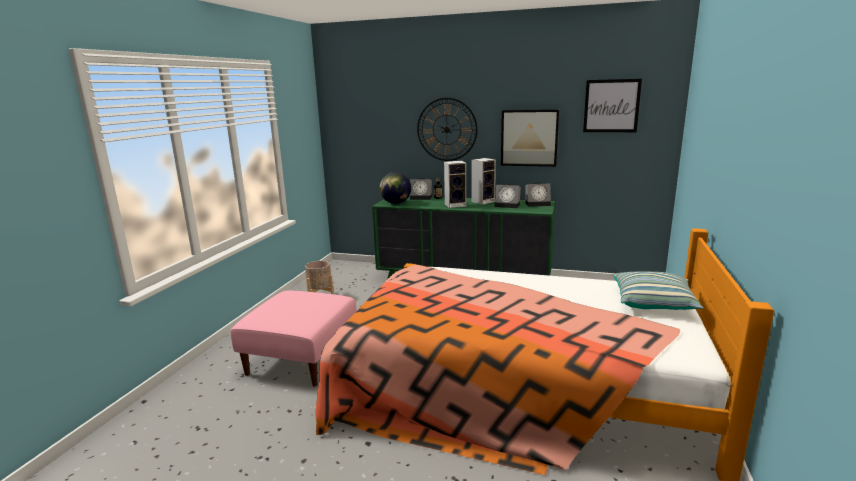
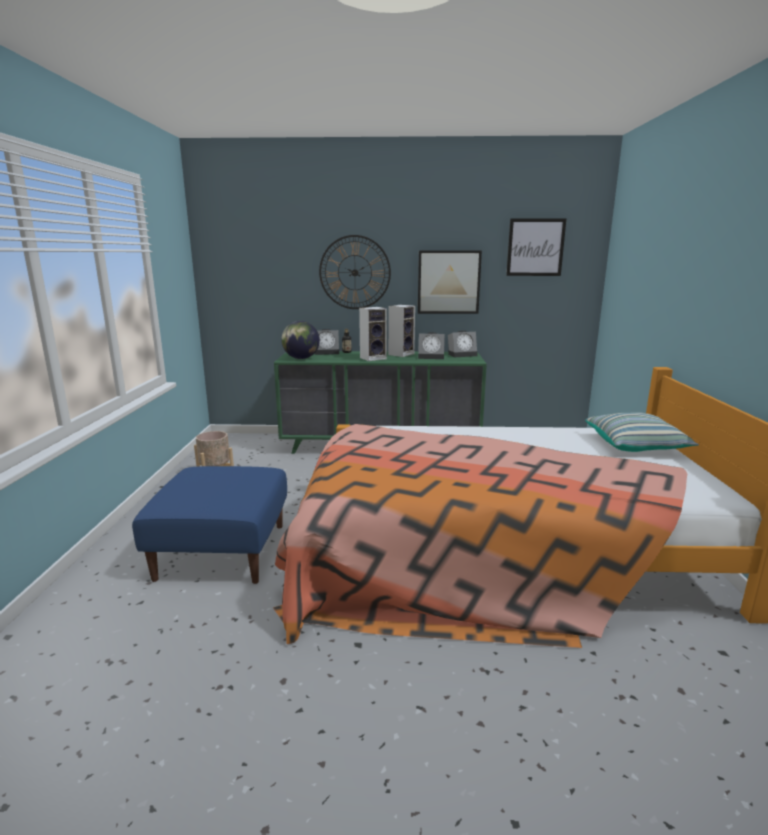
camera: 15 degrees left, 0 degrees up
pink ottoman [230,291,357,387] -> blue ottoman [132,466,287,584]

